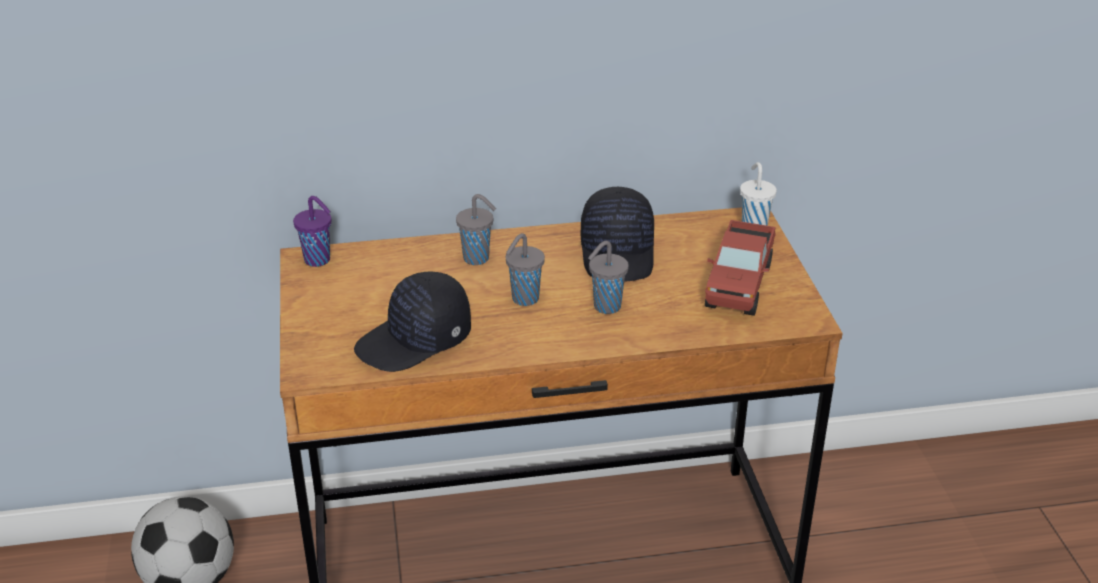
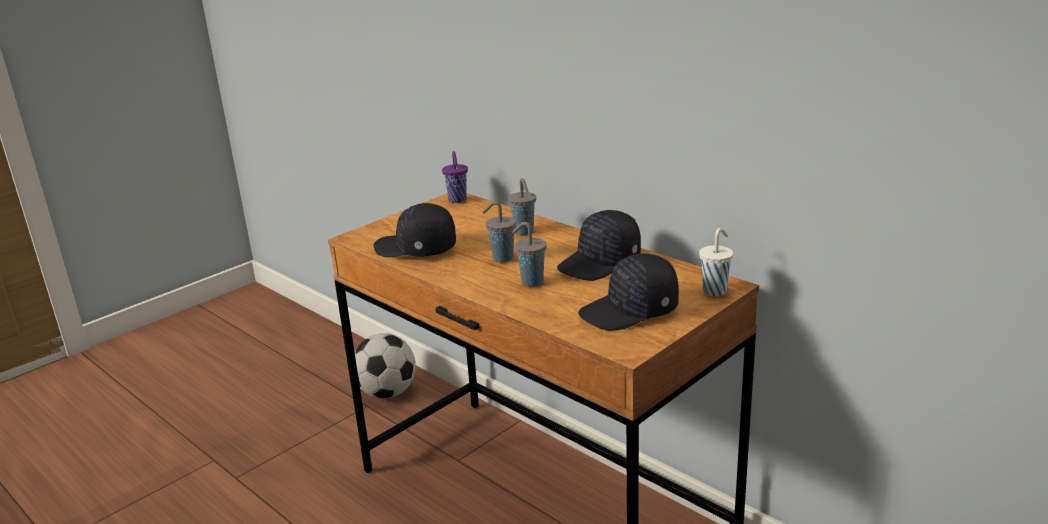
camera: 55 degrees right, 10 degrees down
toy truck [705,220,776,316] -> black cap [578,254,679,331]

